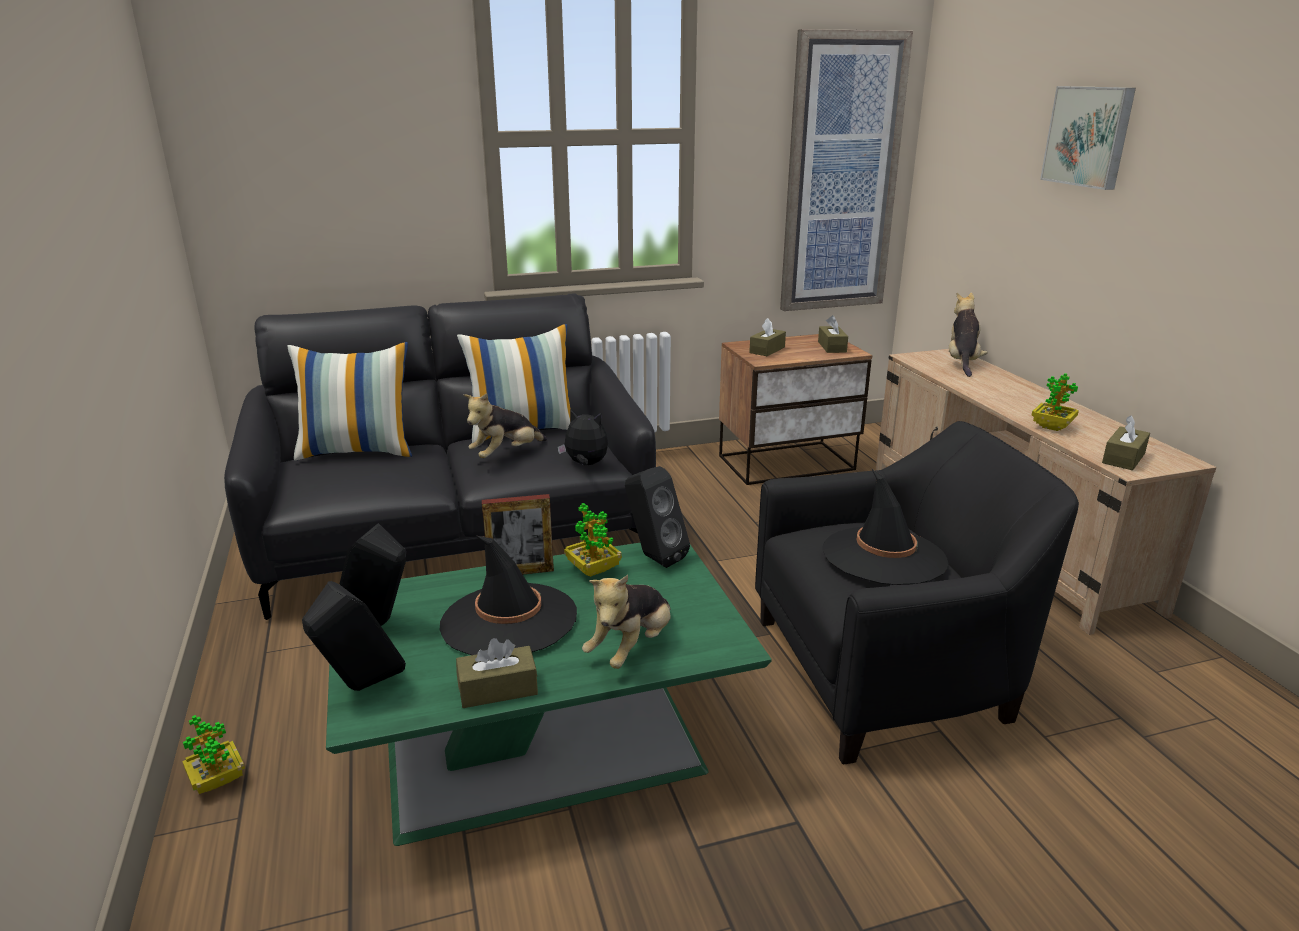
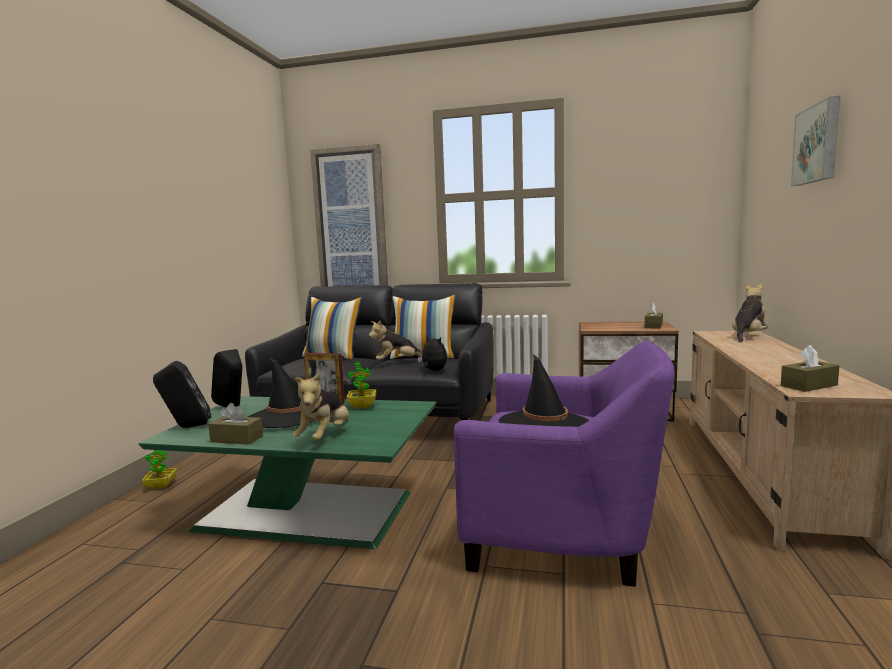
camera: 30 degrees right, 15 degrees down
plush toy [582,575,671,669] -> plush toy turned 45 degrees counterclockwise [292,372,349,440]
black speaker [625,466,690,568] -> none
brown tissue box [749,318,786,356] -> none
black armchair [755,421,1079,764] -> purple armchair [454,341,675,587]
picture [780,29,913,311] -> picture moved to [310,144,388,286]
potted plant [1031,373,1079,431] -> none

